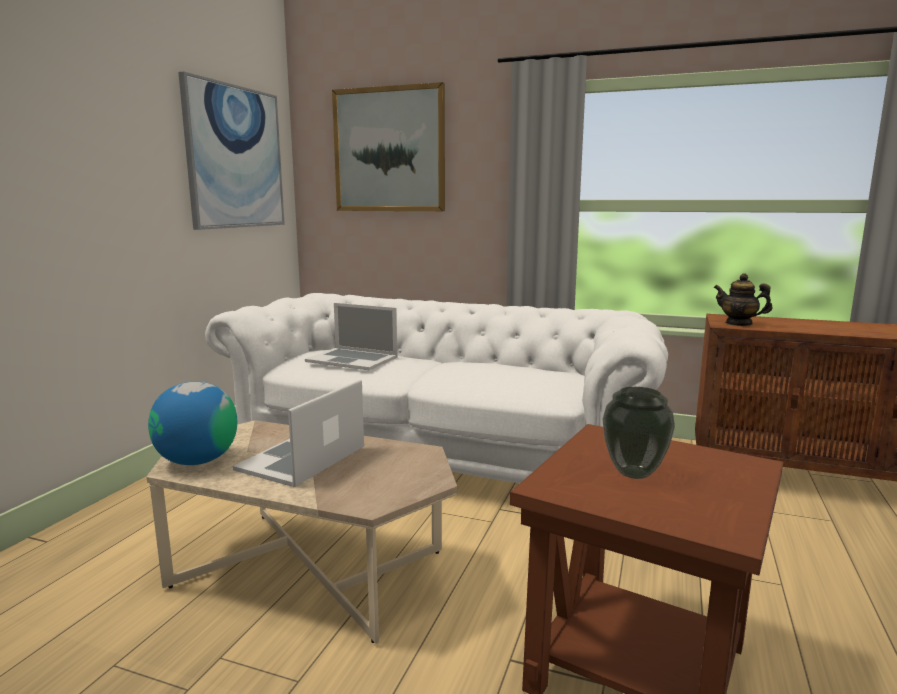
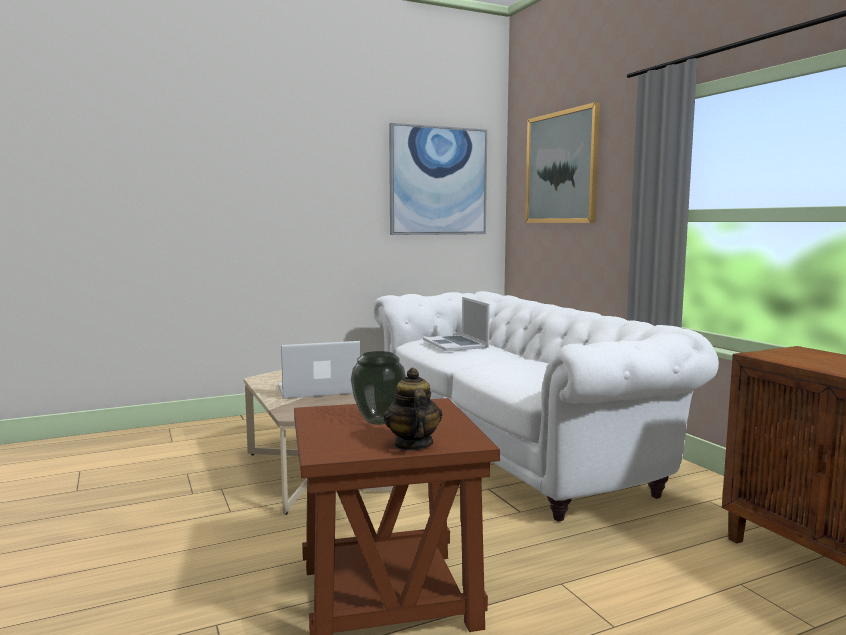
camera: 45 degrees right, 5 degrees down
globe [148,382,237,465] -> none
teapot [714,274,772,326] -> teapot moved to [384,368,442,451]

